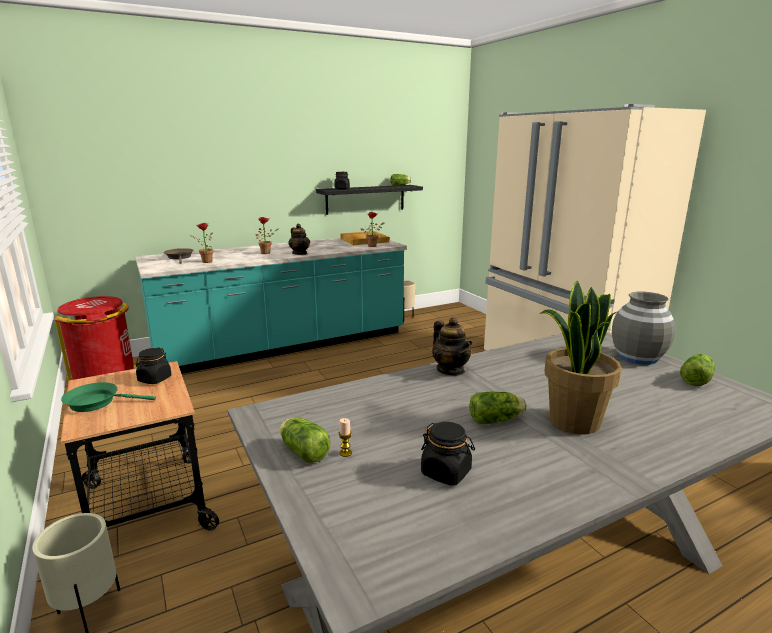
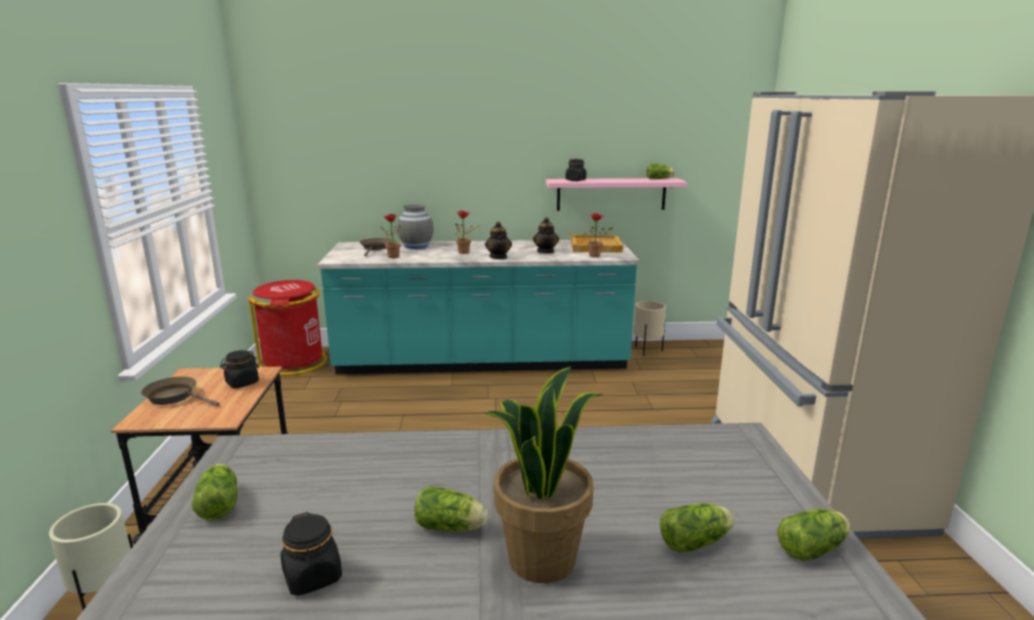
camera: 25 degrees right, 0 degrees up
green frying pan [61,382,156,412] -> brown frying pan [141,376,219,406]
black shelf [316,185,423,215] -> pink shelf [546,178,687,211]
candle [339,418,352,457] -> none
teapot [432,317,473,376] -> teapot moved to [533,217,559,254]
grey vase [612,292,675,365] -> grey vase moved to [397,204,434,249]
none -> lettuce [660,503,734,553]

